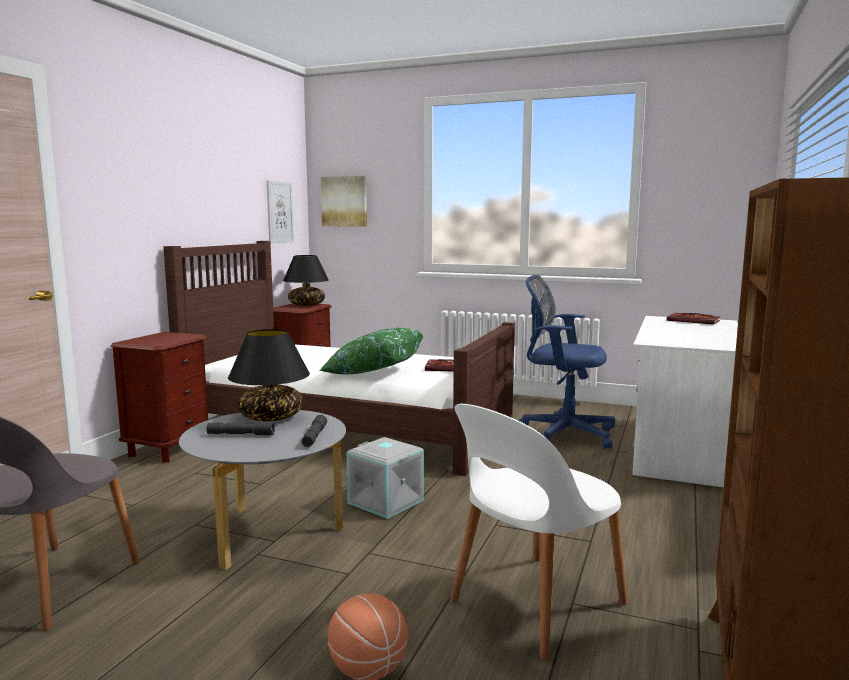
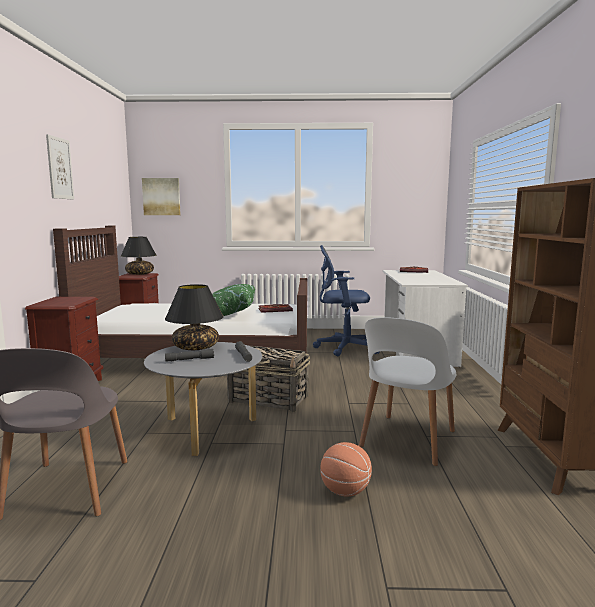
camera: 20 degrees left, 0 degrees up
picture [267,181,294,243] -> picture moved to [46,134,74,199]
grey storage box [347,437,424,519] -> basket [227,345,310,412]

